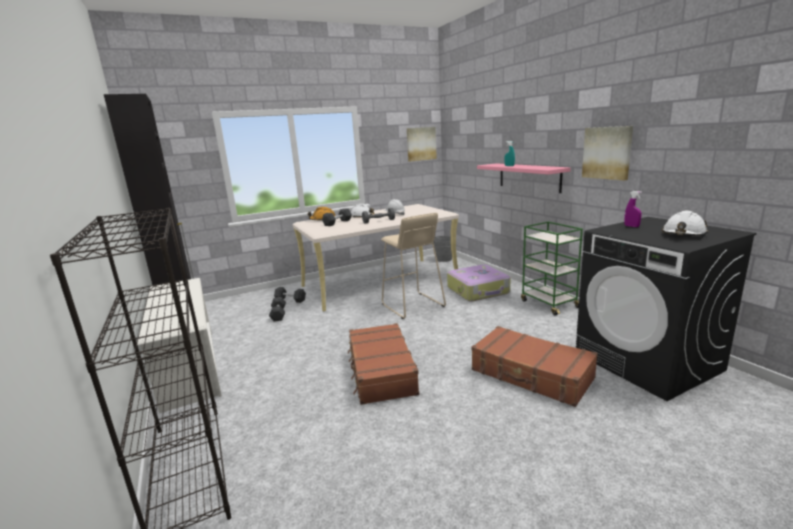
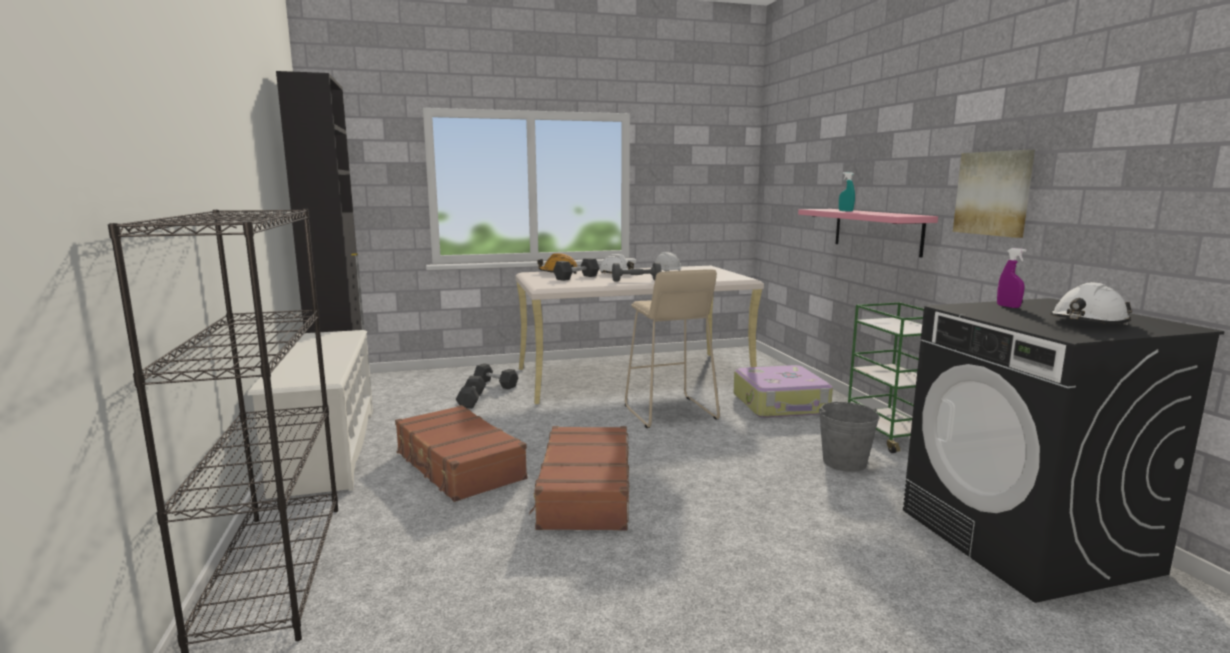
camera: 10 degrees right, 5 degrees down
picture [407,127,437,161] -> none
grey bucket [434,236,452,262] -> grey bucket moved to [819,402,880,472]
brown suitcase [471,326,598,407] -> brown suitcase moved to [395,405,527,502]

